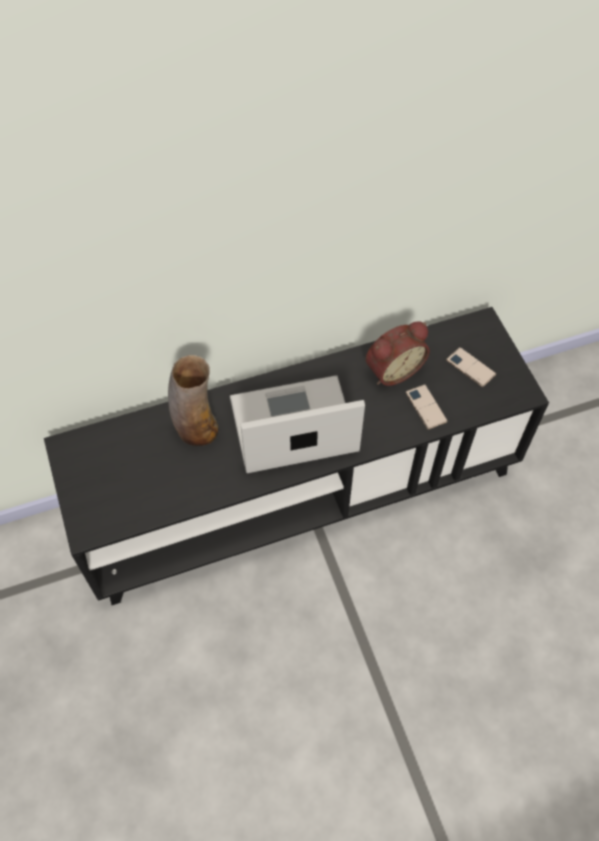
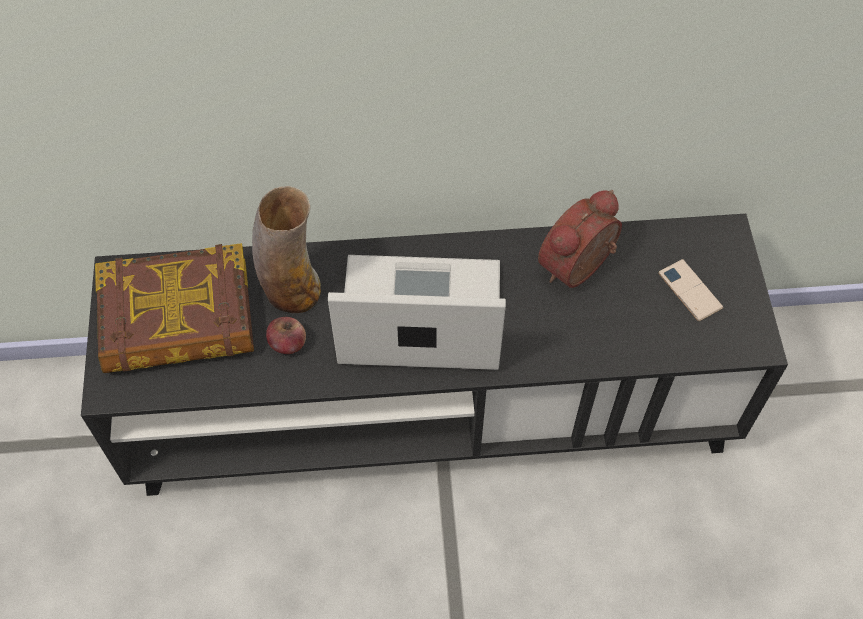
camera: 15 degrees right, 0 degrees up
alarm clock [366,321,430,386] -> alarm clock turned 150 degrees clockwise [538,190,622,288]
phone [406,384,448,430] -> none
none -> book [95,243,254,373]
none -> apple [266,317,306,354]

